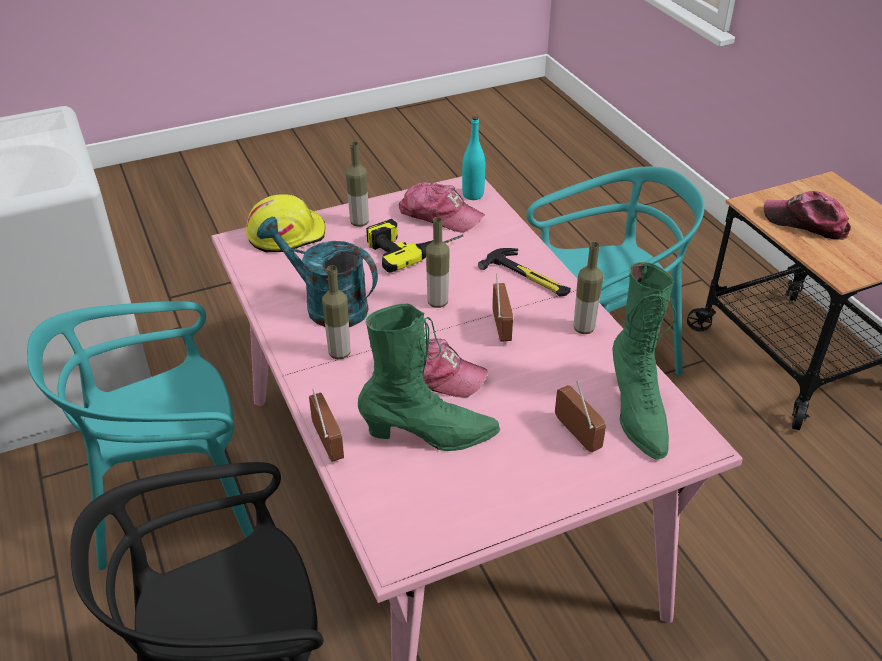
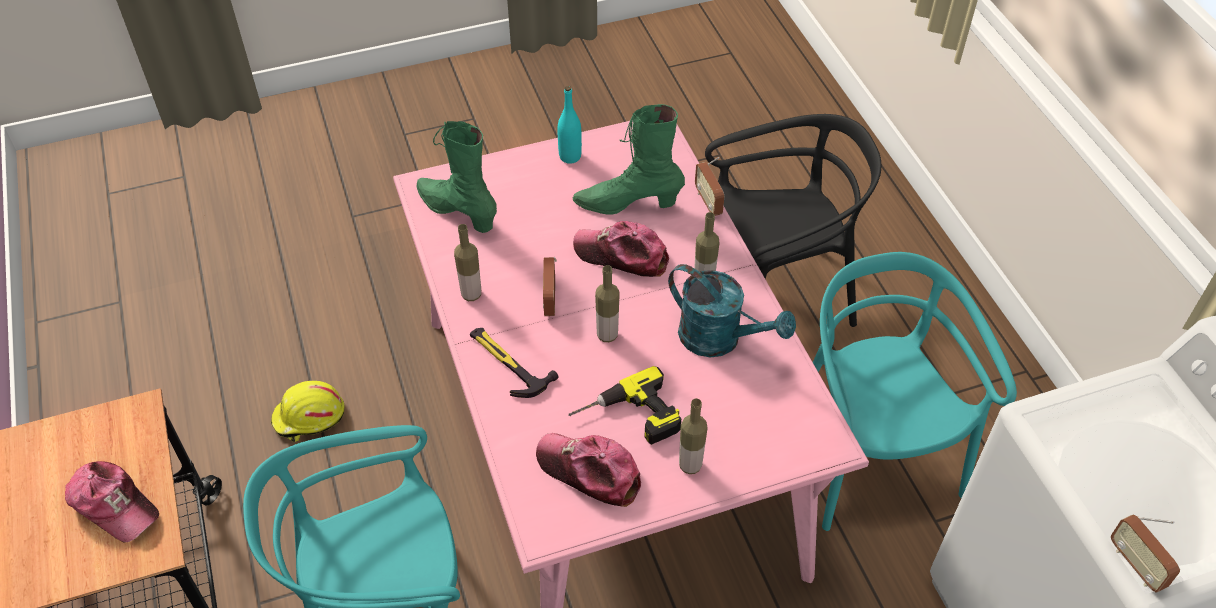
camera: 175 degrees left, 10 degrees up
turquoise chair [27,301,254,570] -> turquoise chair turned 90 degrees counterclockwise [813,252,1017,531]
yellow hard hat [246,194,325,252] -> yellow hard hat moved to [271,381,344,442]
turquoise bottle [462,116,485,200] -> turquoise bottle moved to [557,86,582,164]
radio [555,381,606,452] -> radio moved to [1111,514,1180,592]
green boot [612,262,676,459] -> green boot turned 45 degrees counterclockwise [417,121,497,233]

